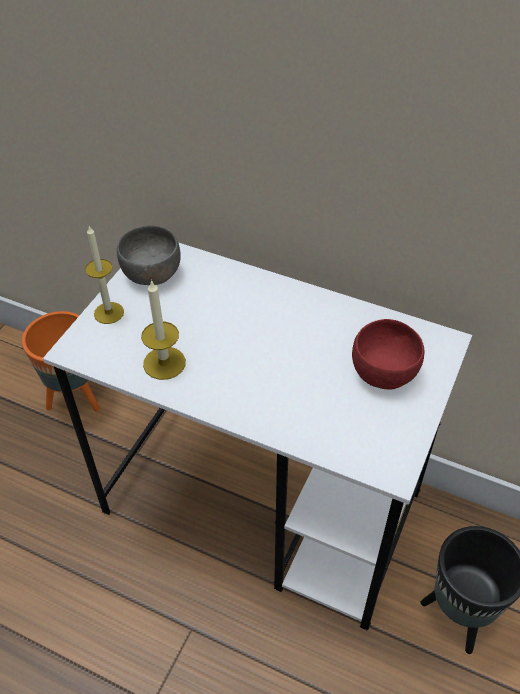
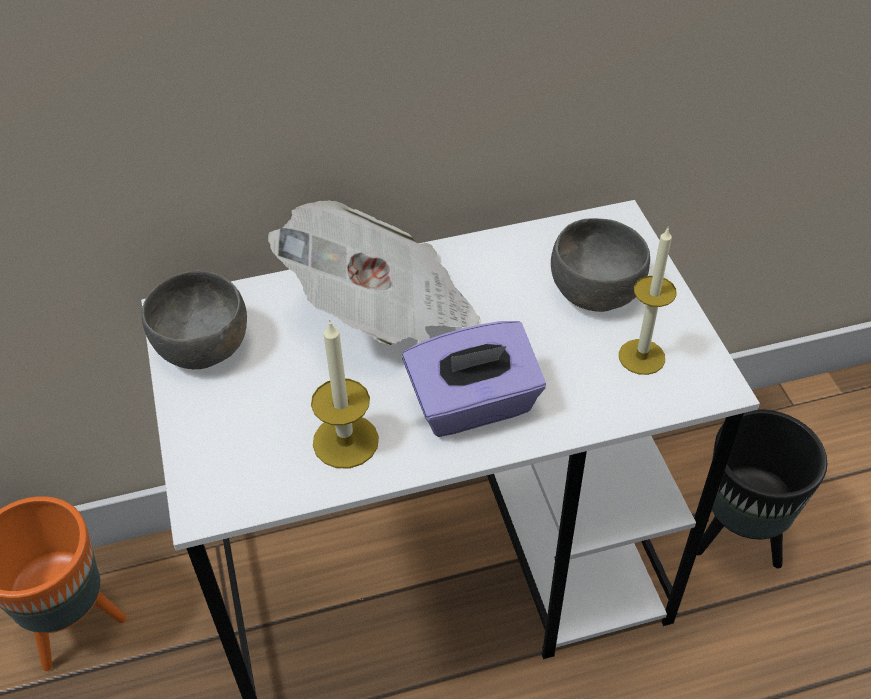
camera: 40 degrees left, 0 degrees up
candle [85,226,124,324] -> candle moved to [619,228,677,375]
red bowl [352,319,424,390] -> grey bowl [551,218,650,312]
none -> newspaper [268,200,480,345]
none -> purple tissue box [402,321,546,437]

